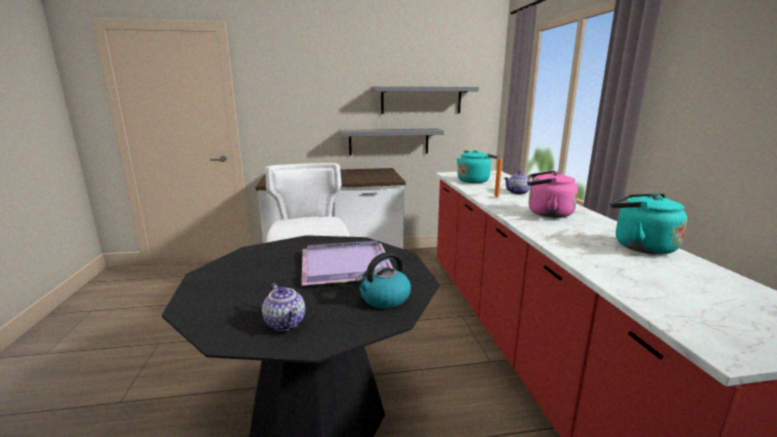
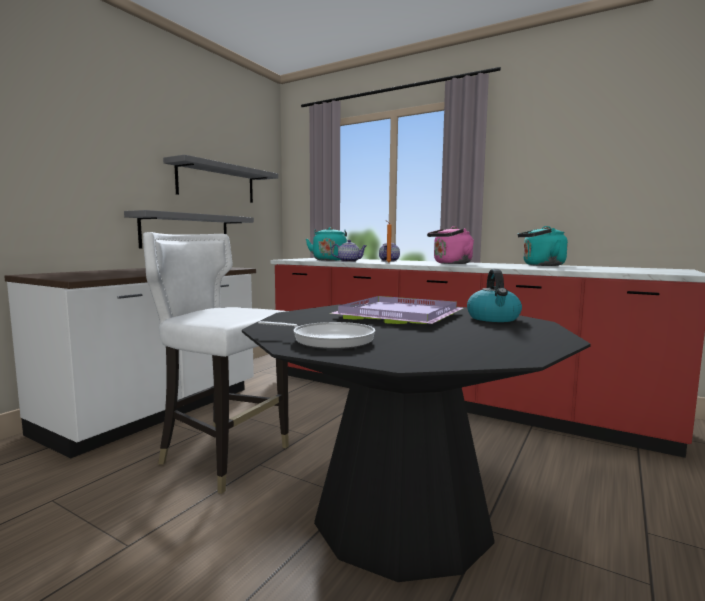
camera: 50 degrees left, 10 degrees down
teapot [262,283,305,331] -> teapot moved to [331,240,366,262]
none -> frying pan [258,321,375,349]

